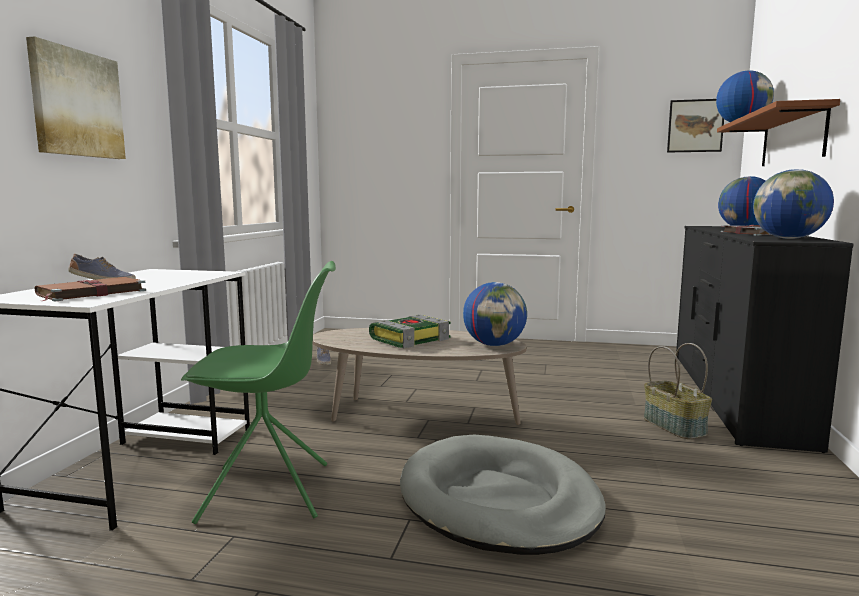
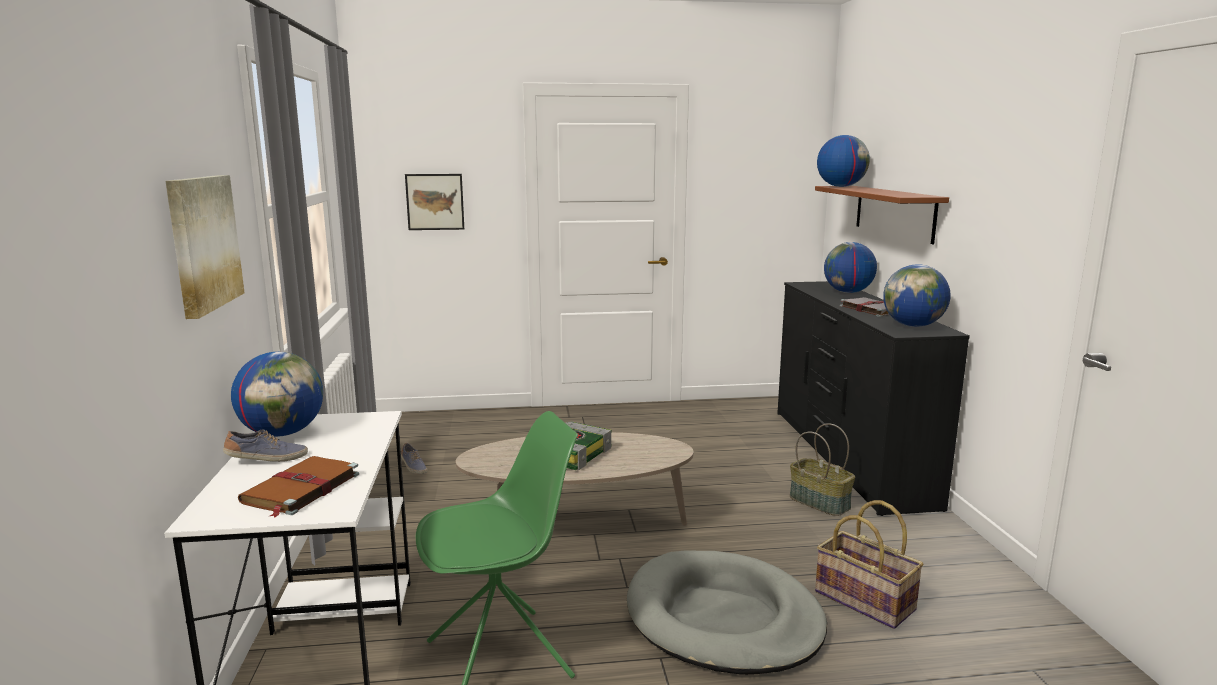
camera: 20 degrees left, 5 degrees up
globe [463,282,527,346] -> globe moved to [231,352,323,437]
picture [667,99,724,152] -> picture moved to [405,174,464,230]
none -> basket [815,500,924,629]

